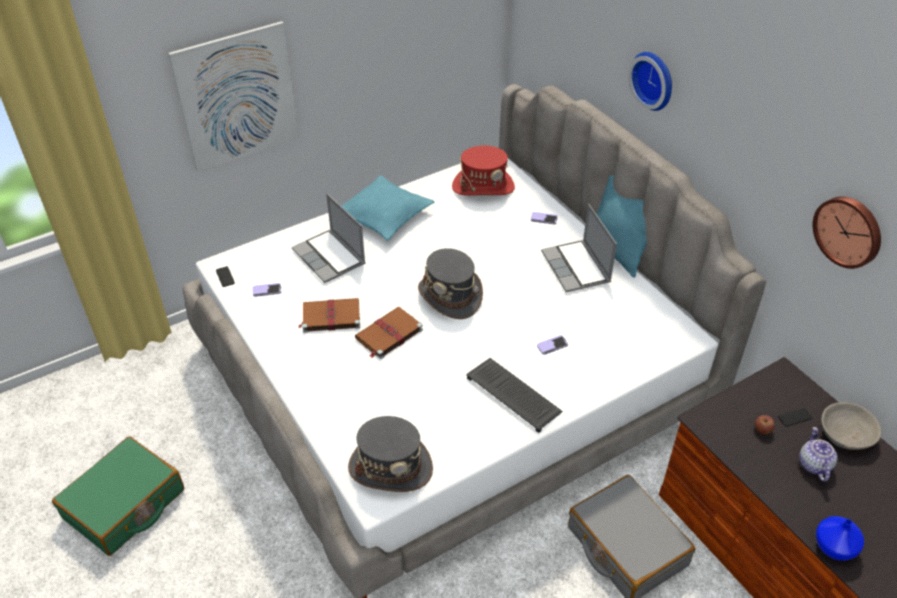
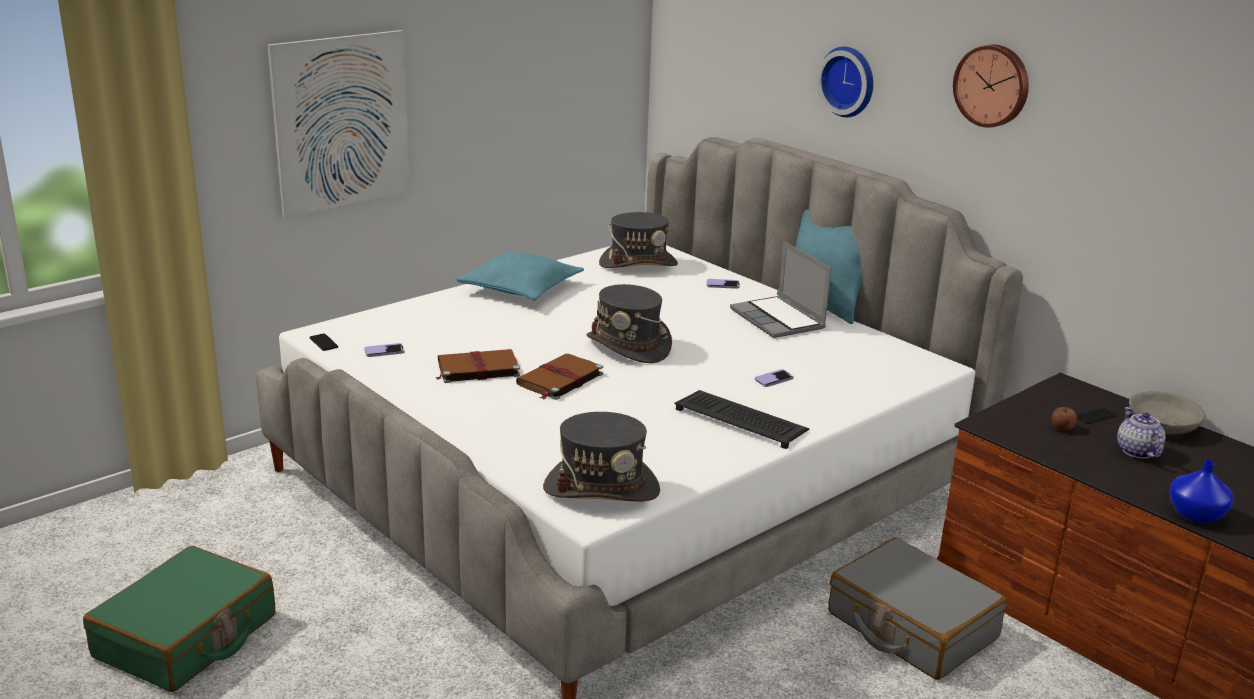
camera: 10 degrees left, 20 degrees down
laptop [292,193,366,283] -> none
red hat [452,145,515,196] -> grey hat [599,212,678,268]
wall clock [813,196,881,269] -> wall clock moved to [953,44,1029,128]

